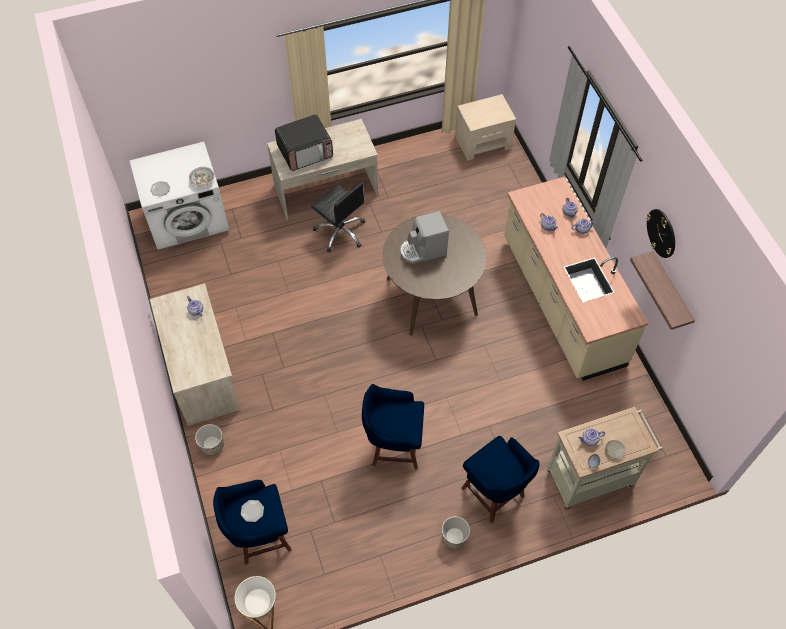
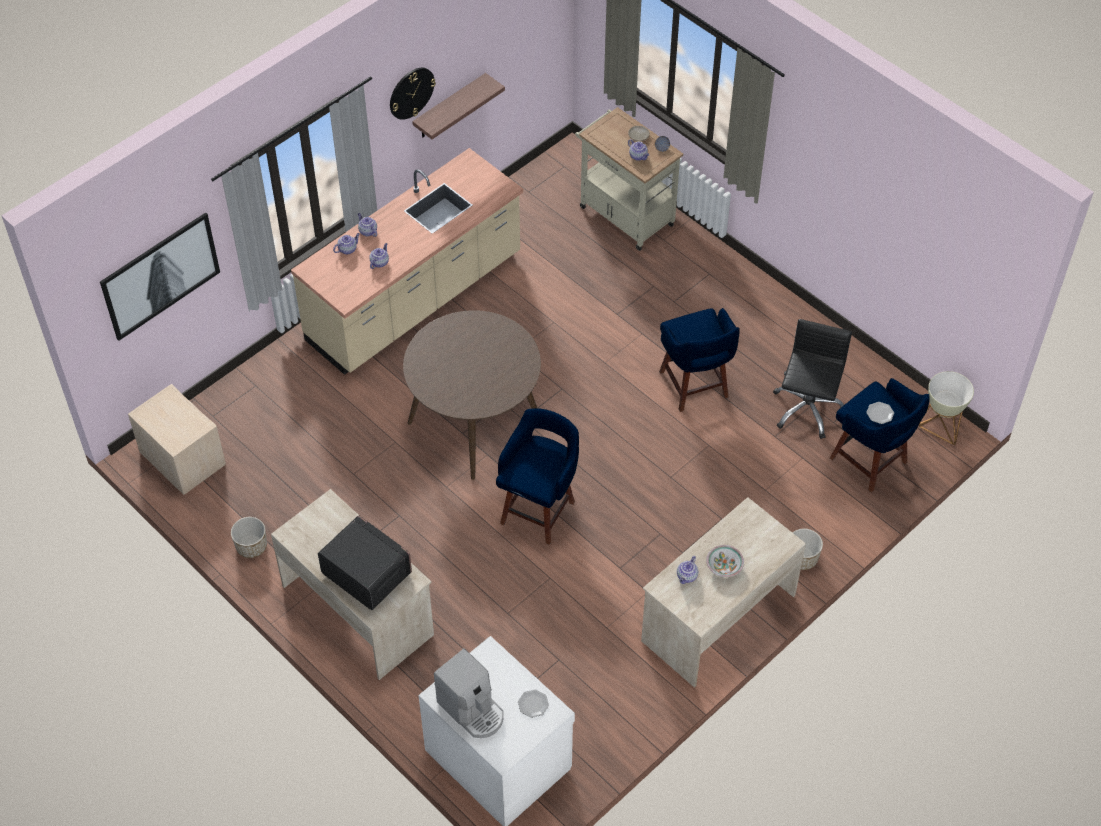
camera: 115 degrees left, 5 degrees down
bowl [189,167,214,186] -> bowl moved to [706,545,744,577]
black office chair [311,182,365,252] -> black office chair moved to [773,319,852,439]
coffee machine [400,211,449,264] -> coffee machine moved to [434,649,504,738]
planter [442,516,470,549] -> planter moved to [231,517,267,558]
blue stool [461,436,539,523] -> blue stool moved to [496,408,579,545]
none -> picture [100,212,220,341]

